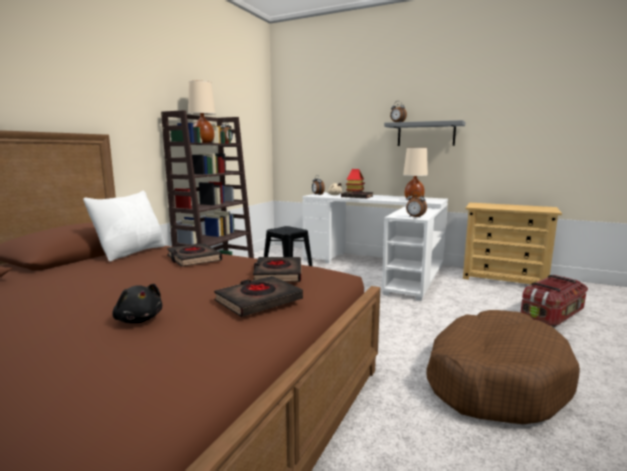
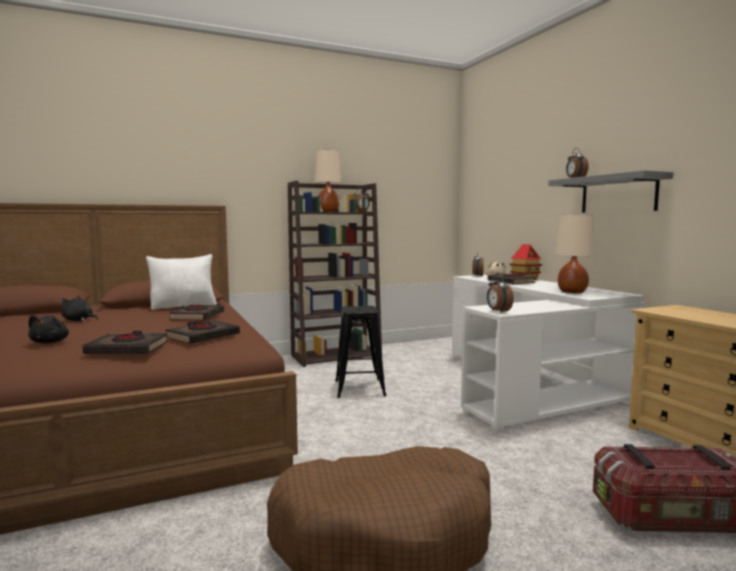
camera: 40 degrees right, 5 degrees down
none -> black plush toy [61,295,98,321]

